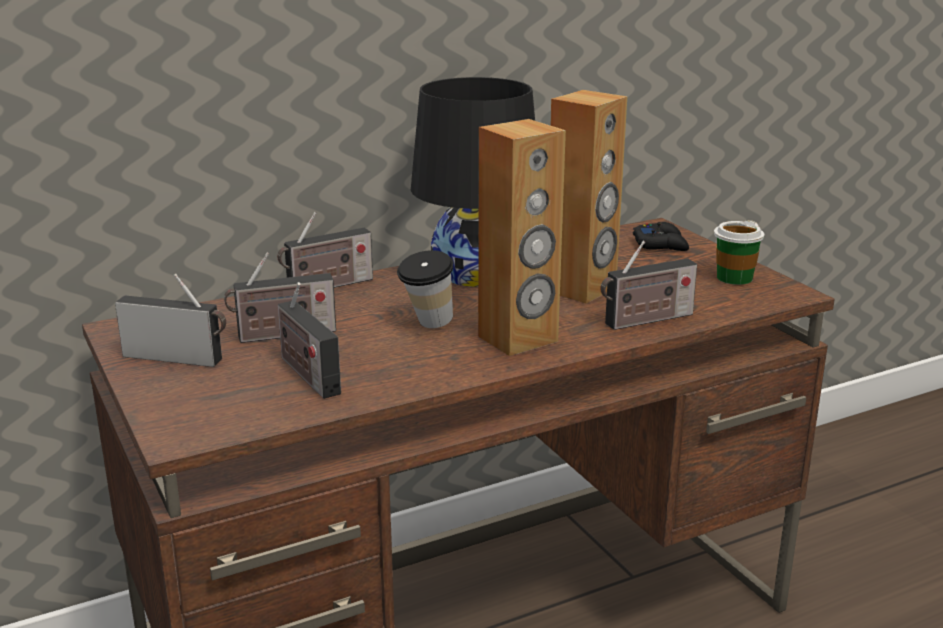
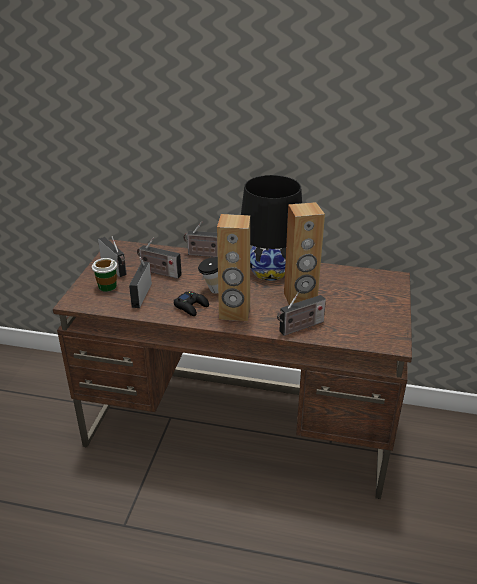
camera: 40 degrees right, 10 degrees up
radio [600,241,697,330] -> radio turned 45 degrees counterclockwise [277,292,326,336]
black game controller [633,222,689,251] -> black game controller moved to [173,291,209,316]
cup [714,220,764,285] -> cup moved to [92,258,117,292]

